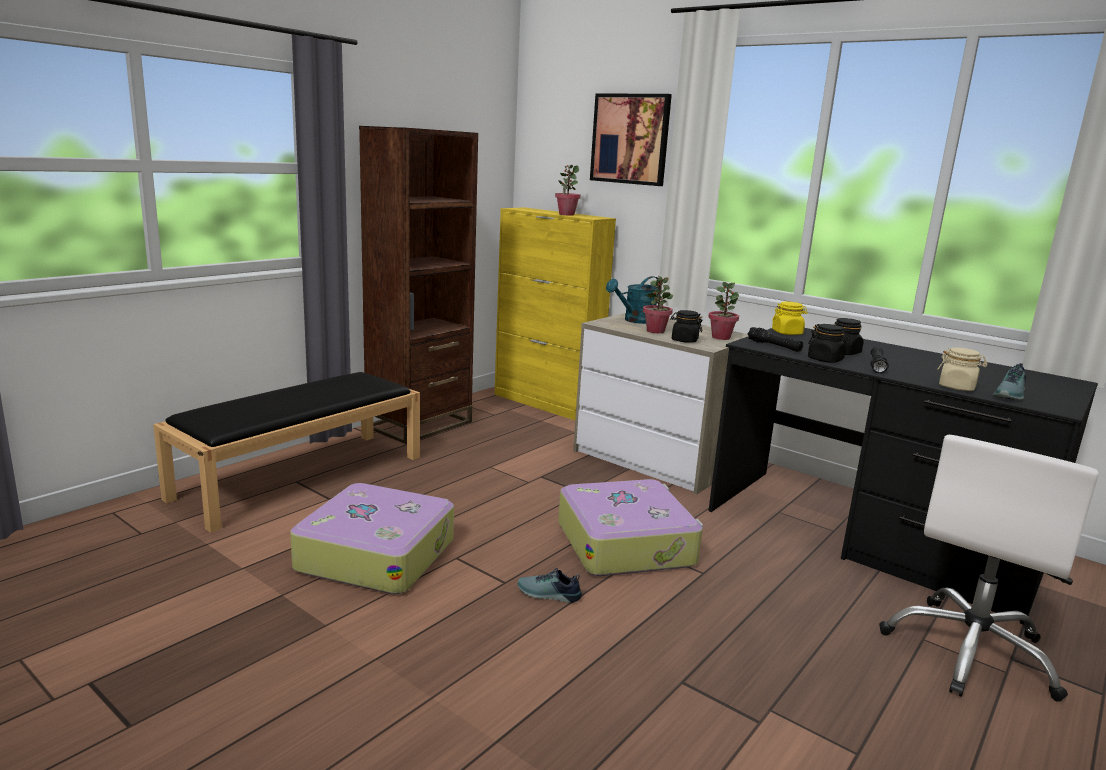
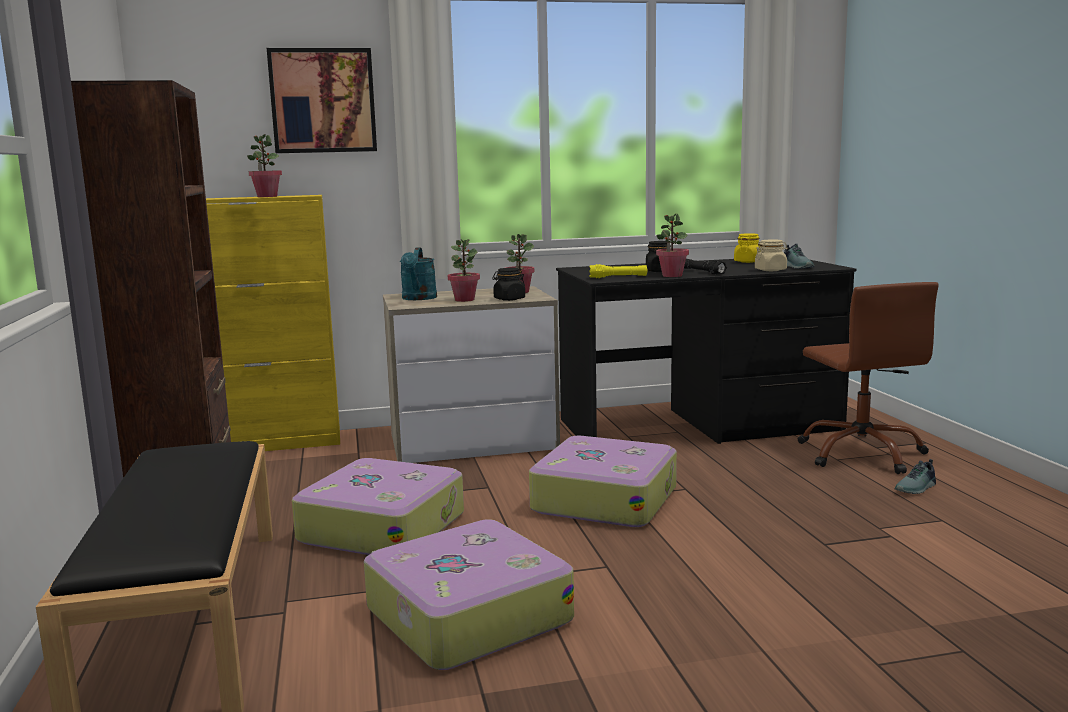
camera: 50 degrees left, 5 degrees down
shoe [518,568,582,603] -> shoe moved to [895,459,936,494]
black flashlight [747,327,803,352] -> yellow flashlight [589,264,647,278]
yellow jar [772,302,808,335] -> yellow jar moved to [734,233,760,263]
black jar [808,324,850,363] -> potted plant [656,214,689,277]
white office chair [879,435,1099,702] -> brown office chair [798,282,939,474]
none -> suitcase [292,458,464,555]

